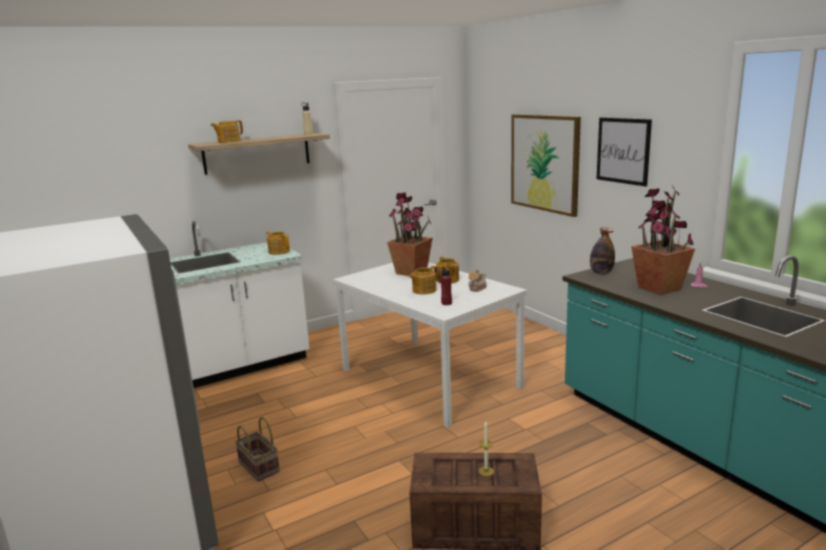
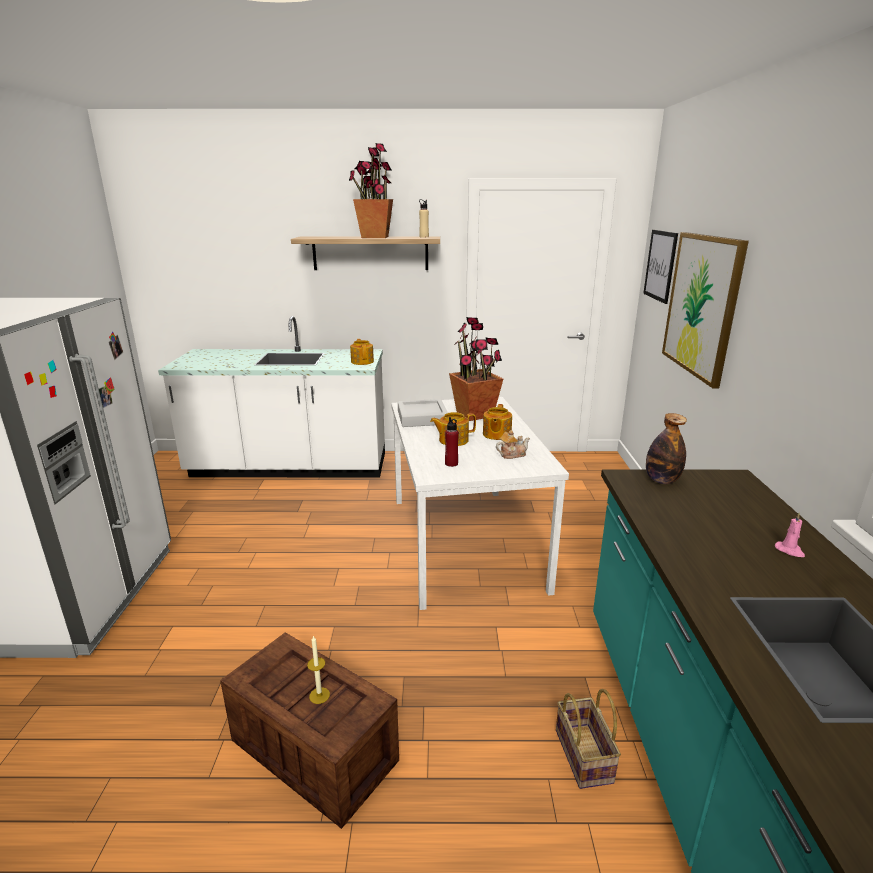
camera: 30 degrees right, 5 degrees up
teapot [210,120,243,143] -> none
basket [235,417,280,482] -> basket moved to [556,689,621,789]
picture [597,117,652,187] -> picture moved to [643,230,678,304]
potted plant [631,186,695,295] -> potted plant moved to [349,143,393,238]
none -> grey tray [398,399,448,427]

